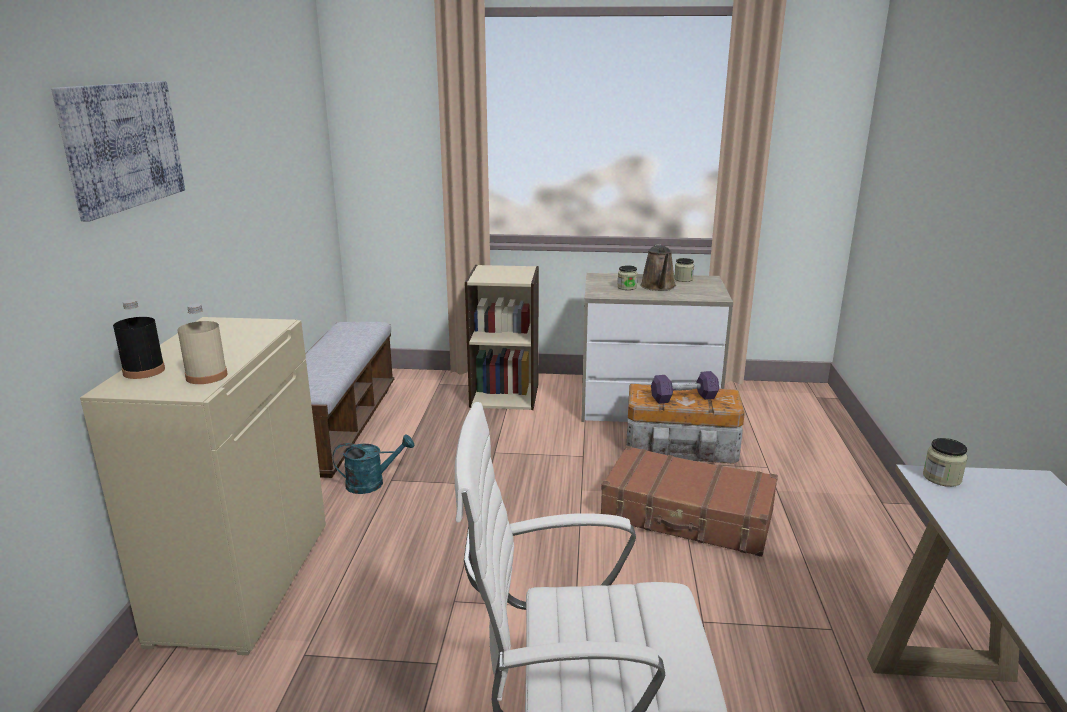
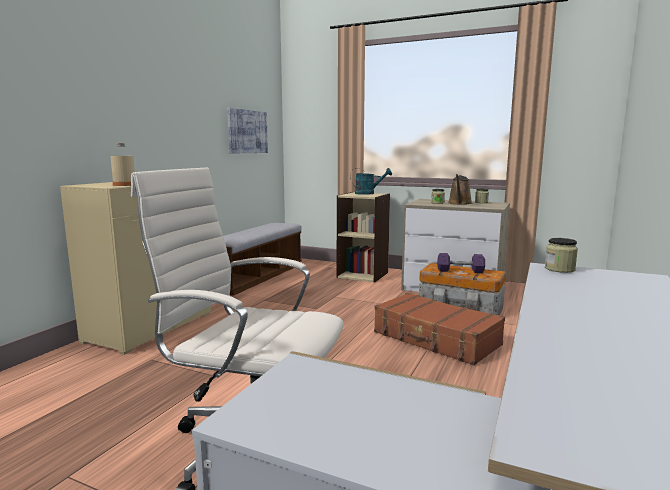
camera: 20 degrees right, 10 degrees down
picture [51,81,185,221] -> picture moved to [227,108,268,153]
black bottle [113,299,165,379] -> none
turquoise watering can [333,434,414,494] -> turquoise watering can moved to [350,168,392,195]

